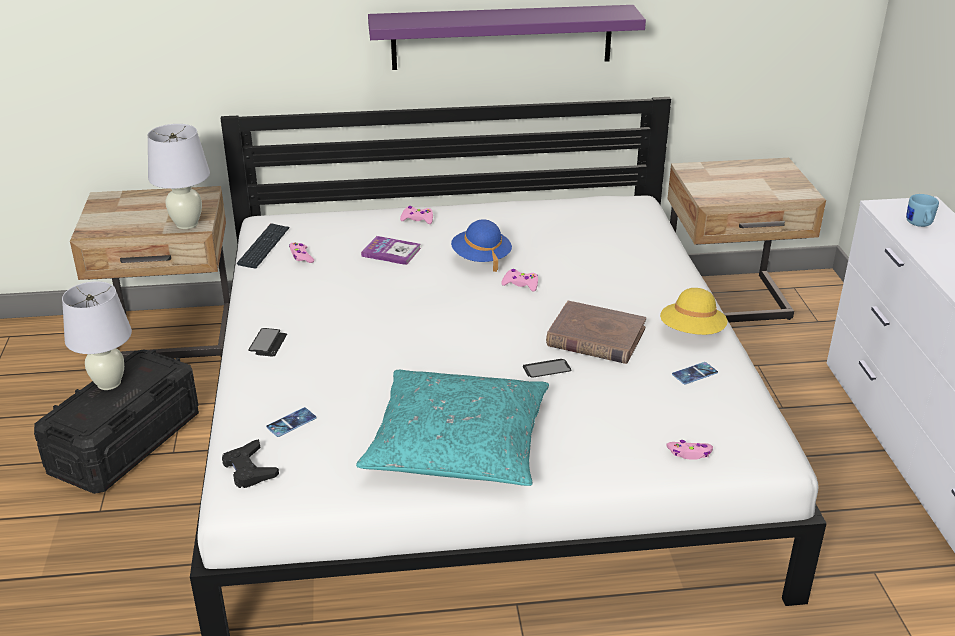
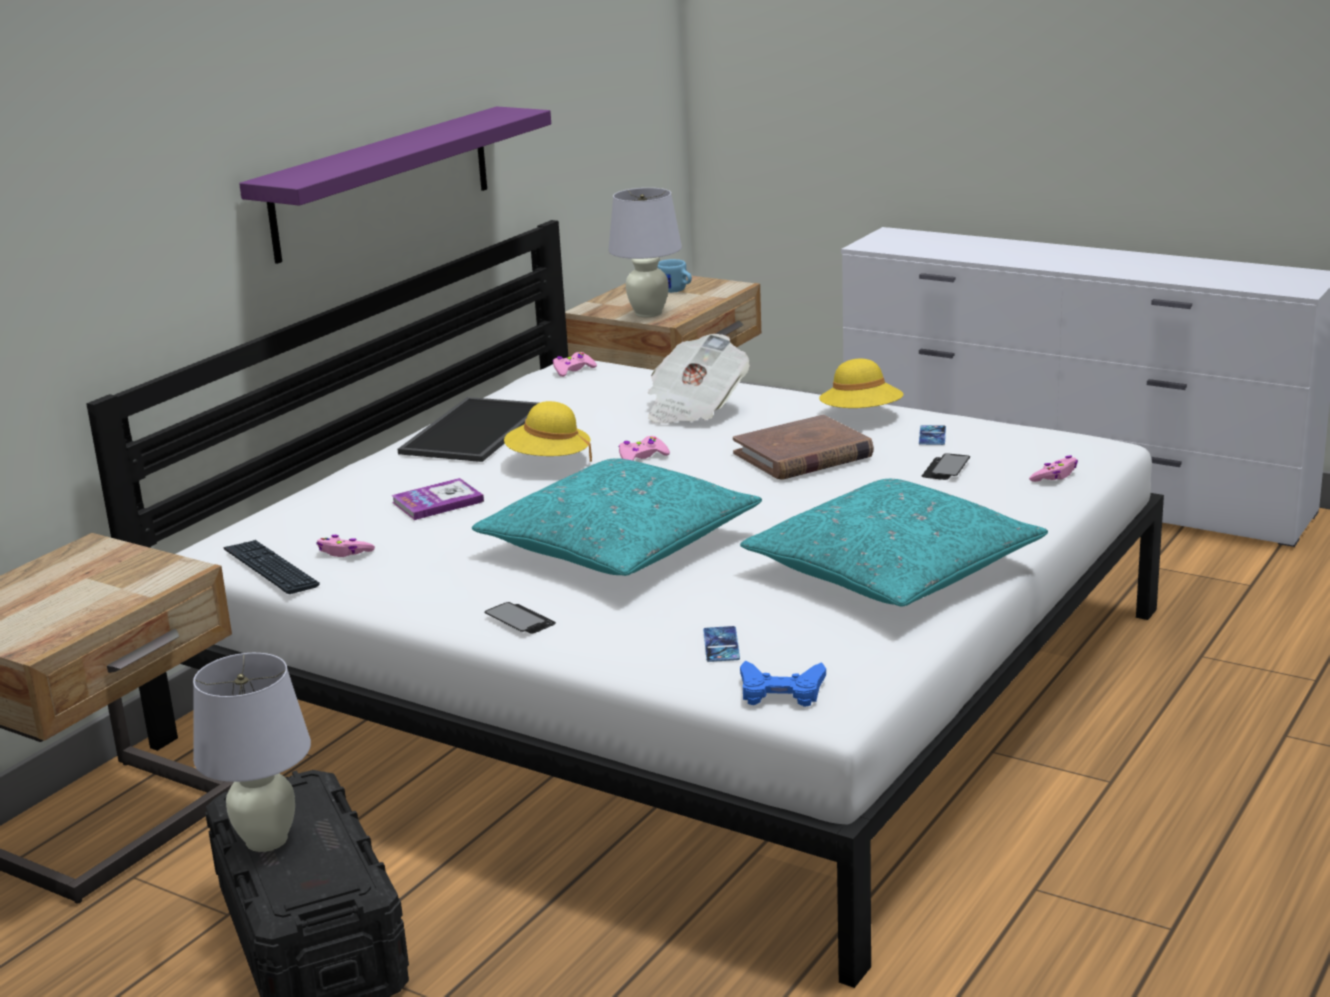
camera: 50 degrees left, 10 degrees down
white table lamp [147,124,210,229] -> white table lamp moved to [608,188,682,317]
black game controller [222,439,279,488] -> blue game controller [740,661,826,707]
pink game controller [400,206,433,224] -> pink game controller moved to [552,352,597,377]
blue hat [451,219,512,272] -> yellow hat [504,401,592,462]
phone [523,359,571,378] -> phone moved to [922,453,970,480]
blue mug [906,194,939,227] -> blue mug moved to [657,259,692,293]
none -> tray [398,397,538,462]
none -> turquoise pillow [472,458,762,576]
none -> newspaper [648,334,750,424]

